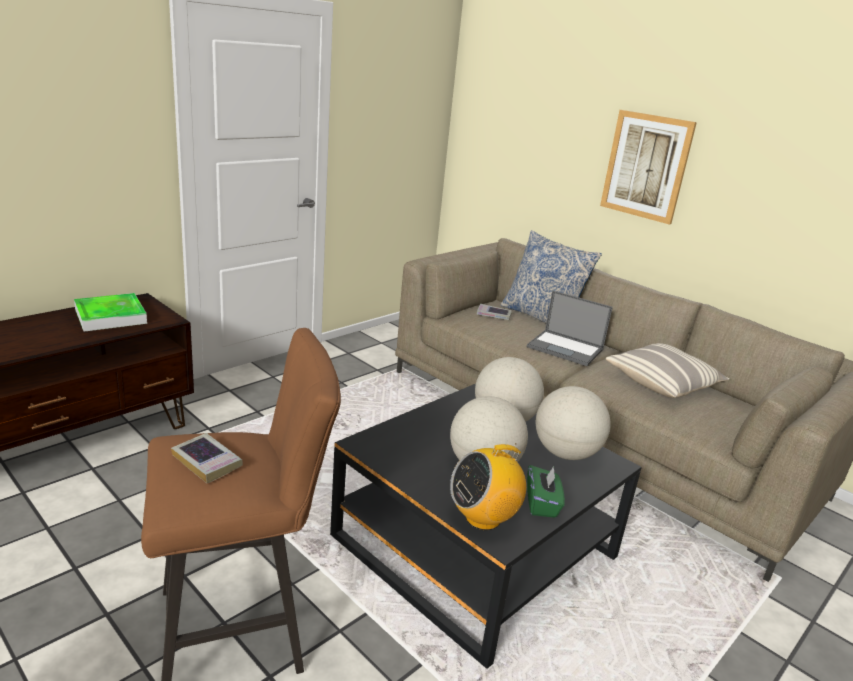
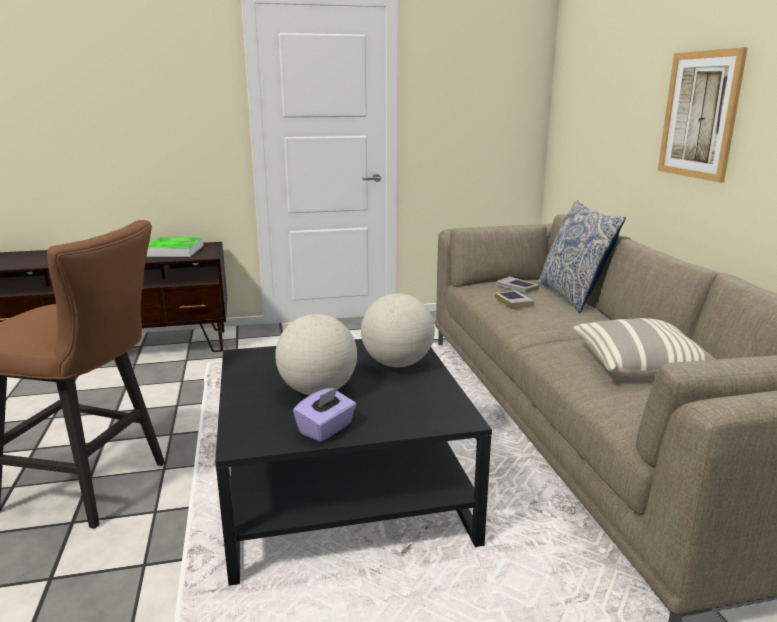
camera: 35 degrees right, 5 degrees down
book [171,433,243,483] -> book moved to [495,290,534,309]
radio [450,443,526,530] -> none
laptop [527,291,613,366] -> none
green tissue box [527,465,565,518] -> purple tissue box [293,387,356,442]
globe [536,386,611,460] -> none

